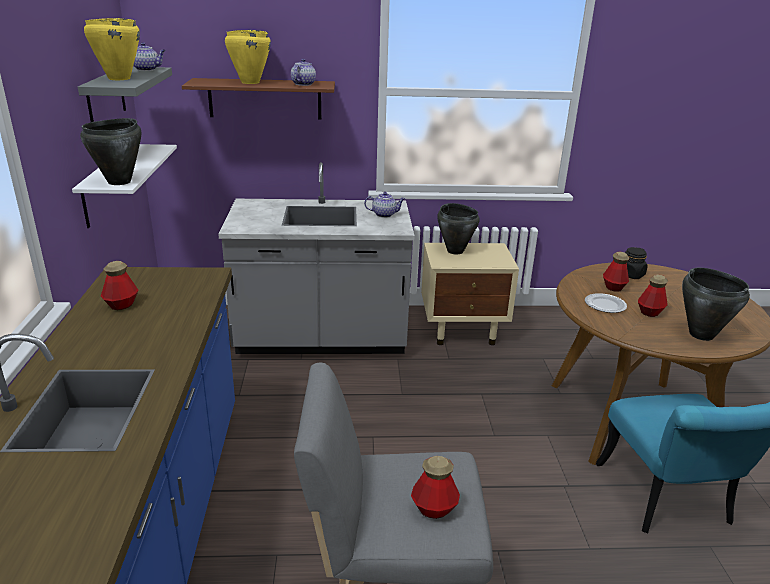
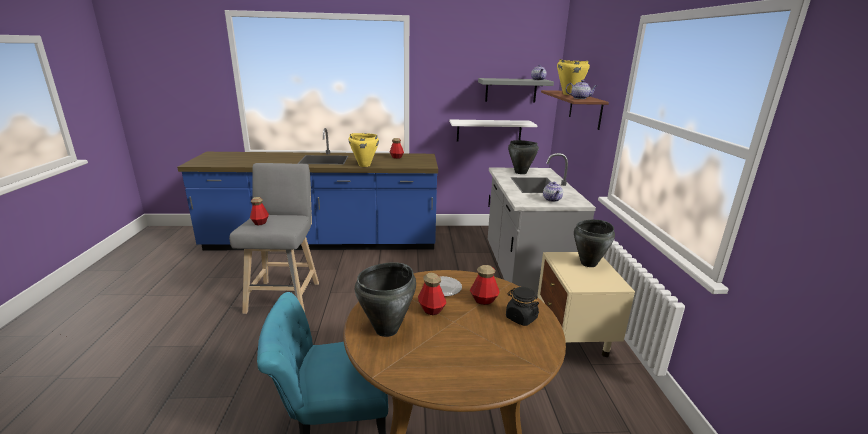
camera: 90 degrees right, 5 degrees down
black cooking pot [80,118,142,185] -> black cooking pot moved to [508,140,539,174]
yellow cooking pot [84,18,140,80] -> yellow cooking pot moved to [349,133,379,167]

